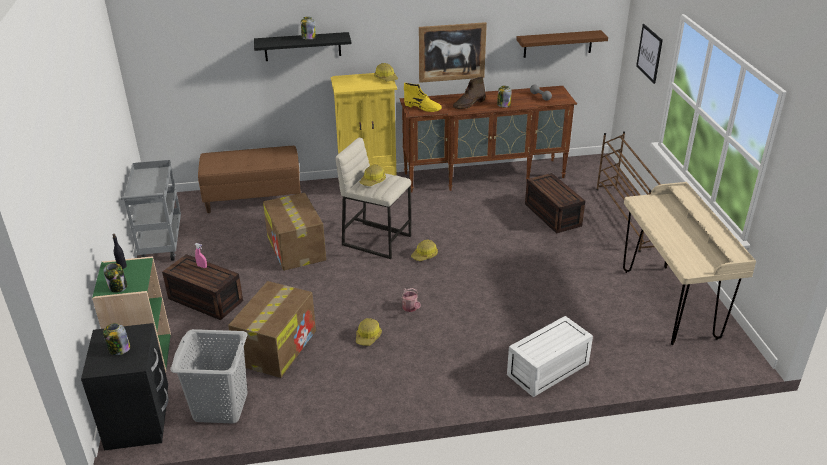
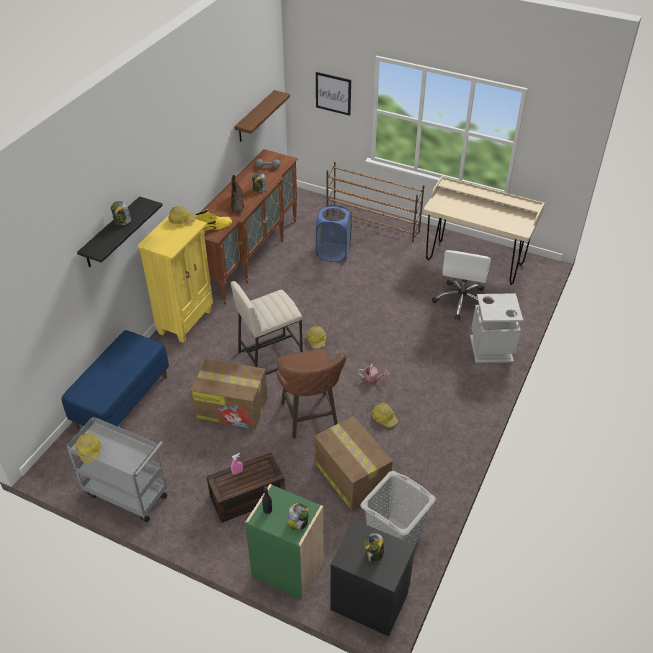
camera: 55 degrees left, 10 degrees up
brown bench [198,146,301,213] -> blue bench [61,330,169,430]
hard hat [360,164,386,186] -> hard hat moved to [75,433,101,463]
picture [419,22,487,83] -> none
white storage box [507,316,593,397] -> grey trash can [470,293,523,363]
brown storage box [525,173,585,234] -> blue laundry basket [316,205,352,262]
none -> brown stool [277,349,347,438]
none -> white office chair [432,250,491,320]

